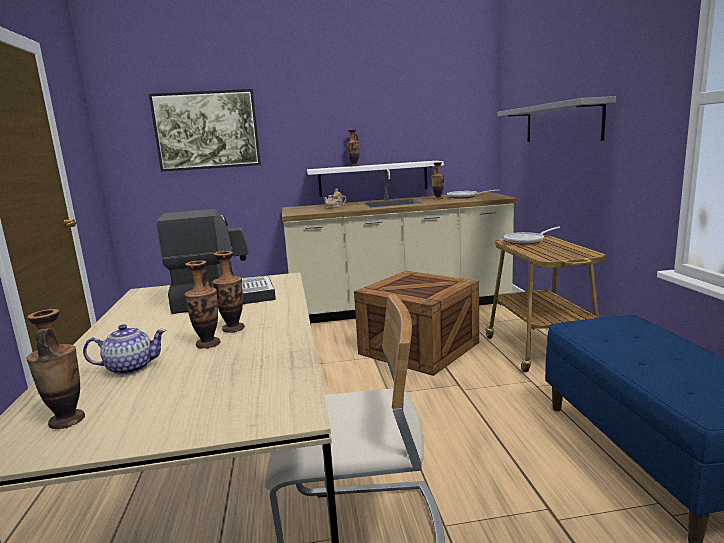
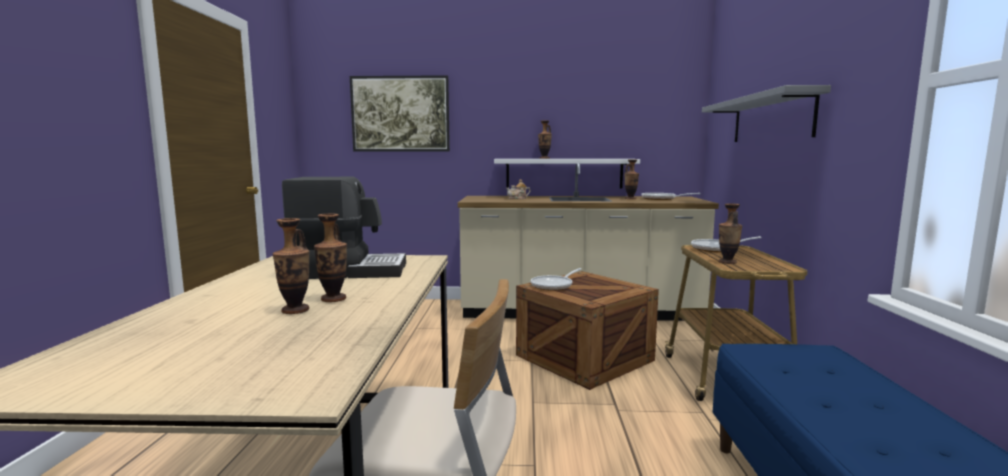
camera: 10 degrees right, 5 degrees down
vase [26,309,85,429] -> vase moved to [719,203,742,264]
teapot [83,324,167,375] -> none
none -> frying pan [531,268,582,291]

